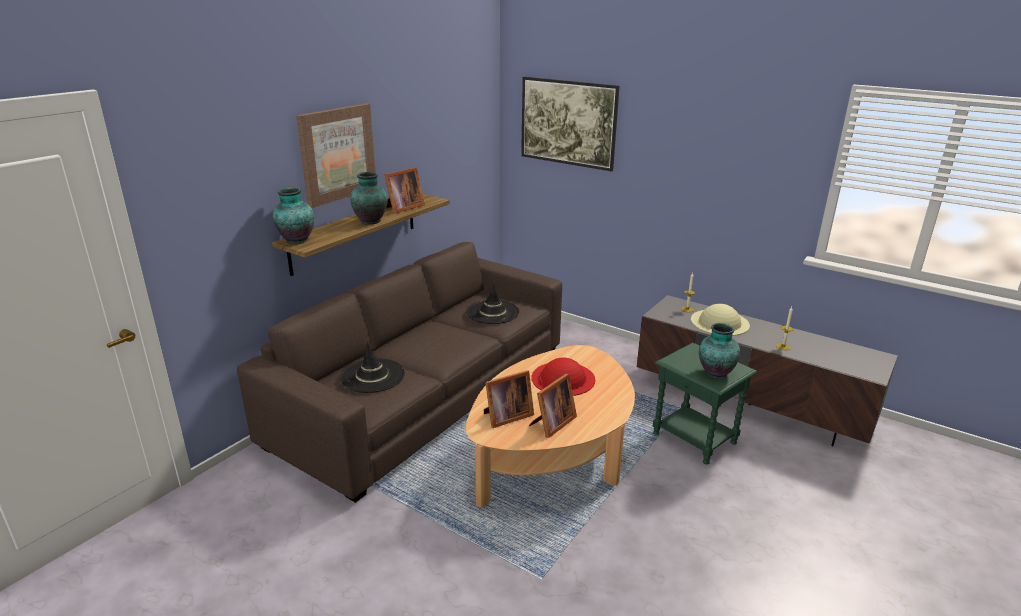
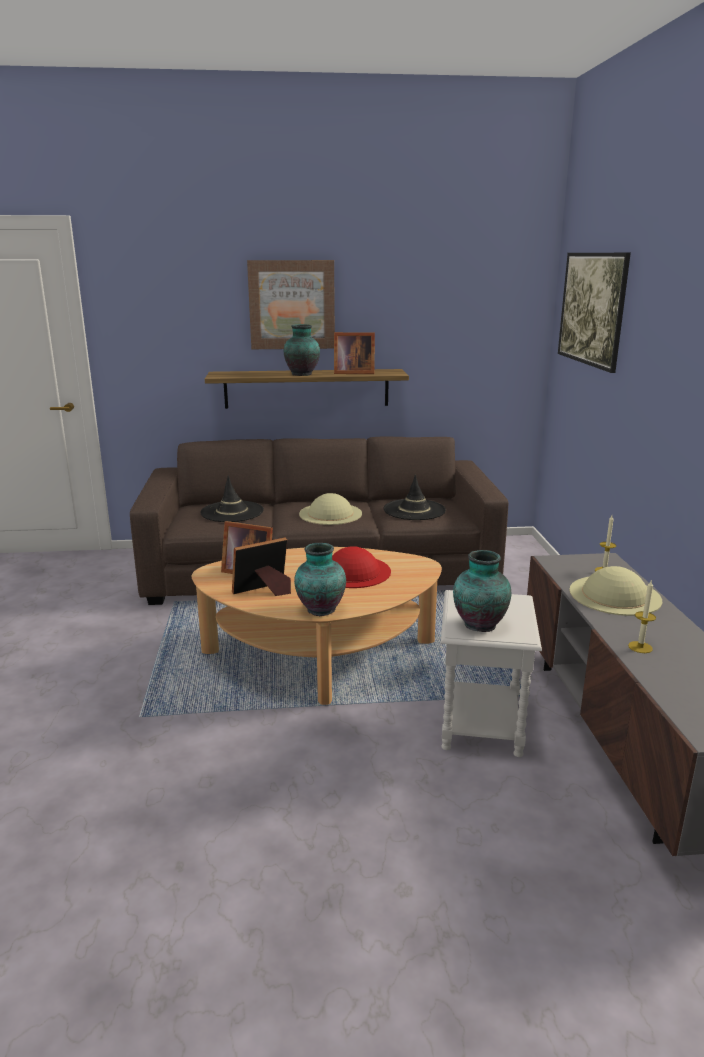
camera: 50 degrees right, 5 degrees down
vase [273,187,314,244] -> vase moved to [294,543,346,616]
picture frame [529,373,577,438] -> picture frame turned 150 degrees clockwise [232,538,291,596]
green side table [653,343,758,464] -> white side table [441,590,542,757]
none -> beige hat [299,493,362,525]

